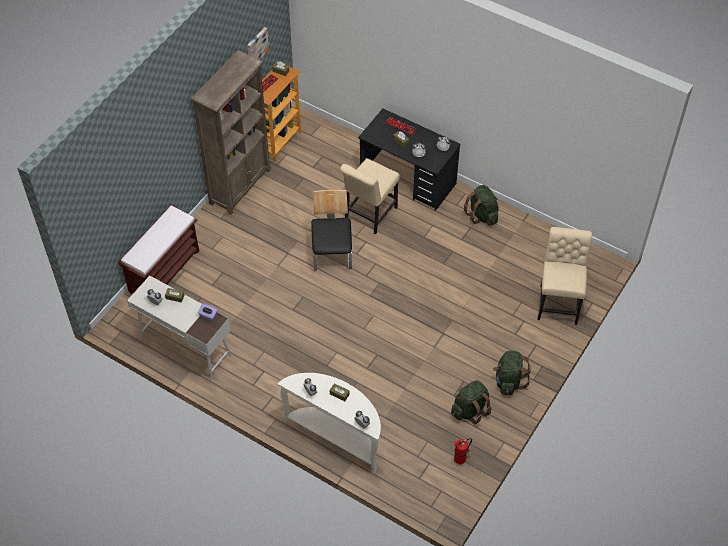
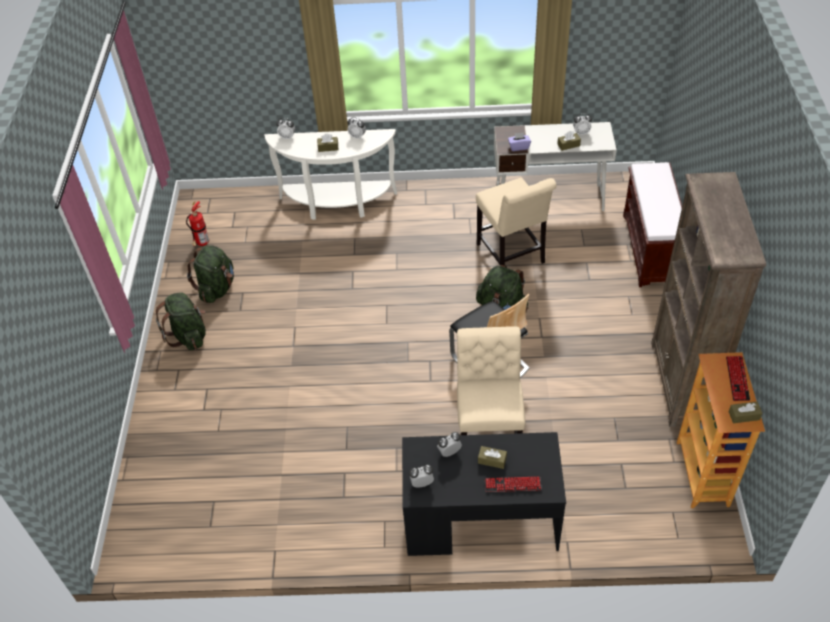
camera: 150 degrees right, 5 degrees down
picture [247,27,269,60] -> none
green backpack [464,185,499,226] -> green backpack moved to [476,265,528,312]
beige chair [537,227,592,325] -> beige chair moved to [476,178,557,266]

